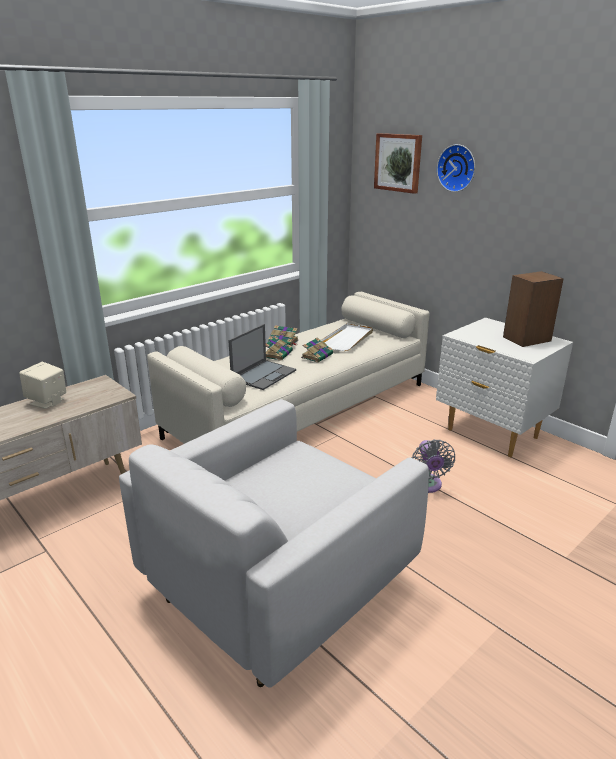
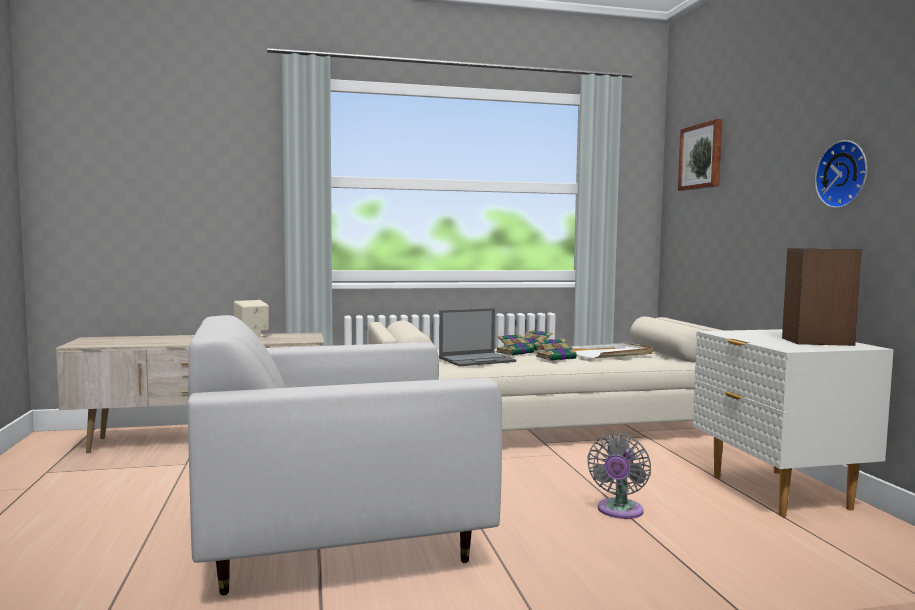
camera: 30 degrees right, 20 degrees down
wall clock [437,144,475,192] -> wall clock moved to [815,140,867,208]

